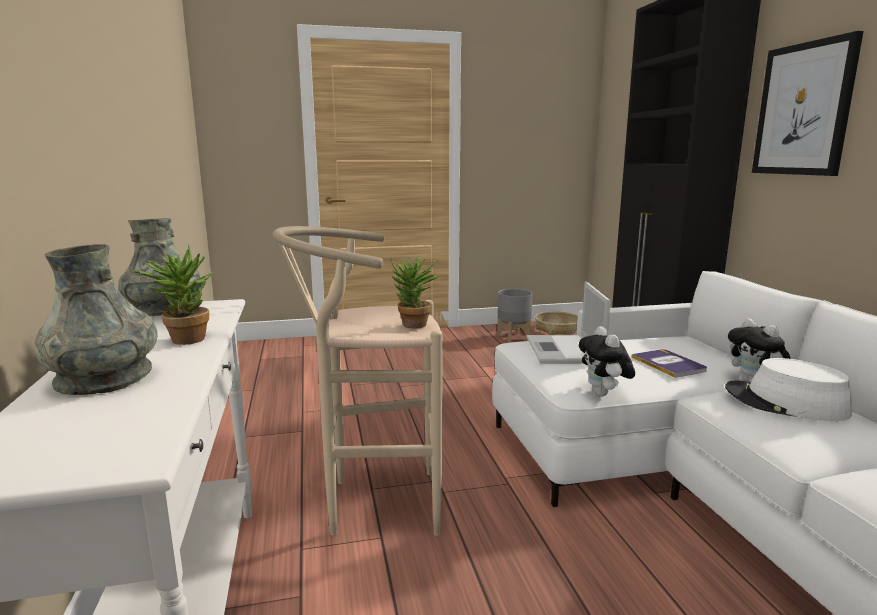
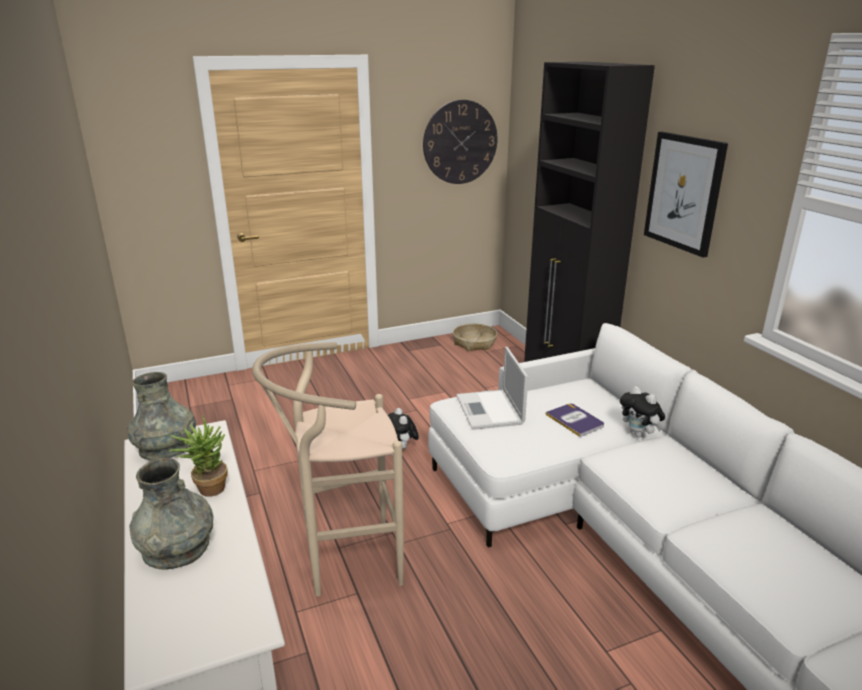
camera: 10 degrees left, 10 degrees up
potted plant [390,255,441,329] -> none
grey planter [497,289,533,343] -> none
plush toy [579,326,635,396] -> plush toy moved to [388,408,419,450]
white hat [725,358,852,421] -> none
none -> wall clock [423,100,498,184]

